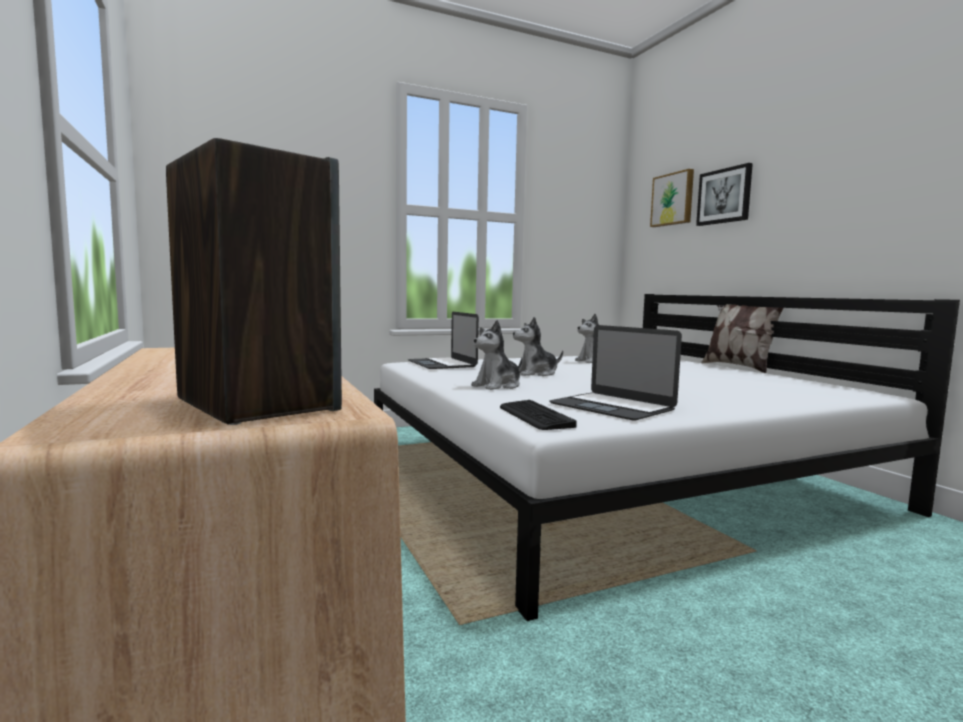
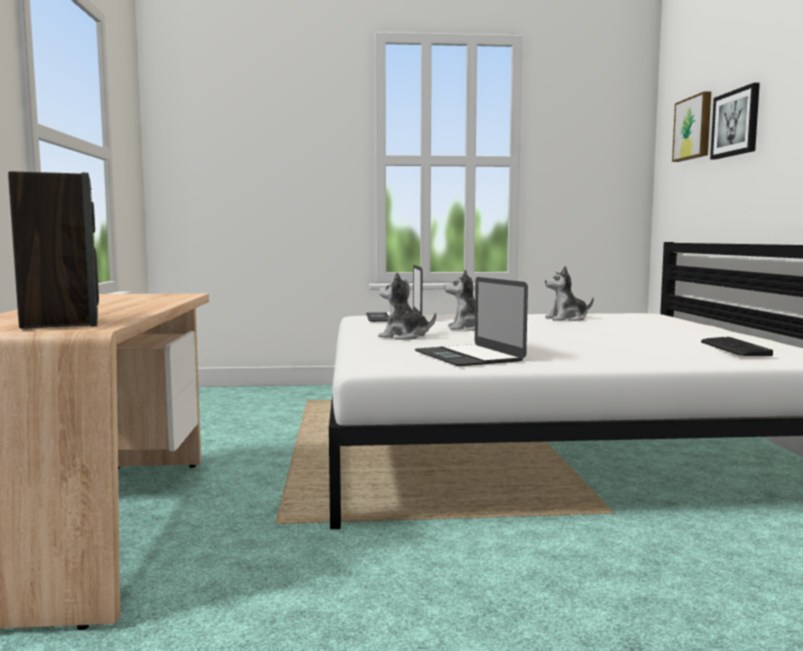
camera: 20 degrees right, 0 degrees up
plush toy [471,320,523,390] -> plush toy turned 45 degrees clockwise [378,272,436,340]
keyboard [500,400,577,430] -> keyboard moved to [701,337,773,356]
pillow [701,304,784,373] -> none

